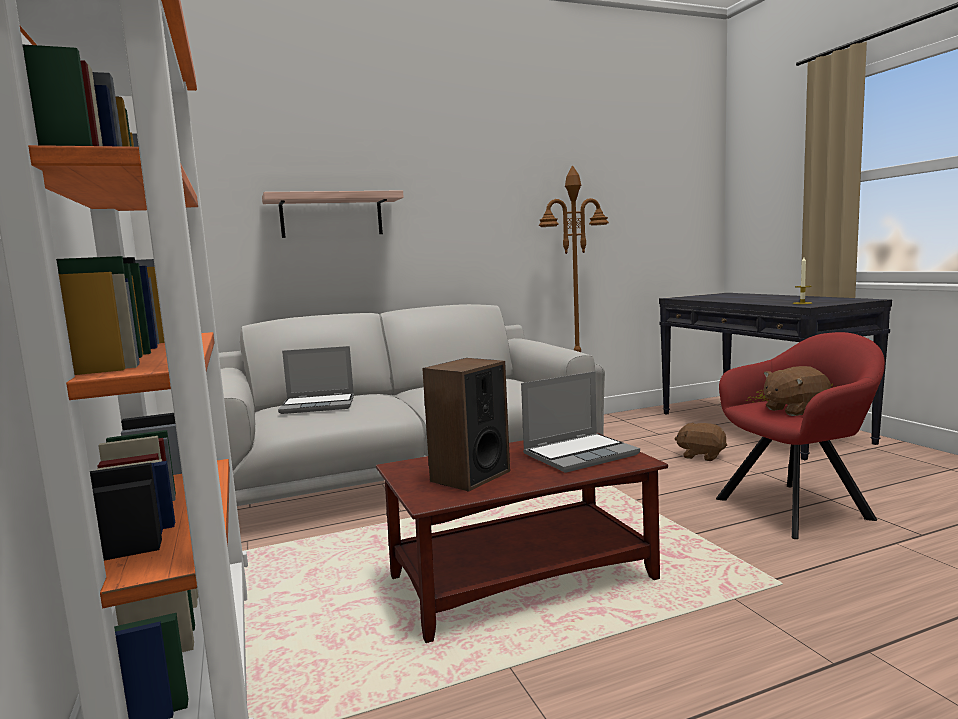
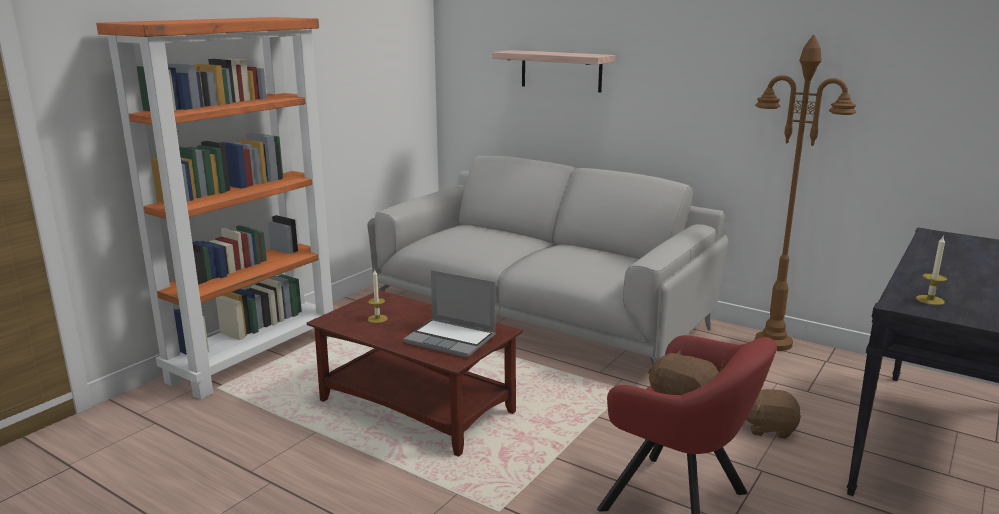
camera: 55 degrees right, 10 degrees up
laptop [278,346,354,414] -> none
speaker [422,358,510,492] -> candle [368,270,388,323]
brown plush toy [674,423,727,461] -> brown plush toy turned 75 degrees counterclockwise [746,389,801,439]

